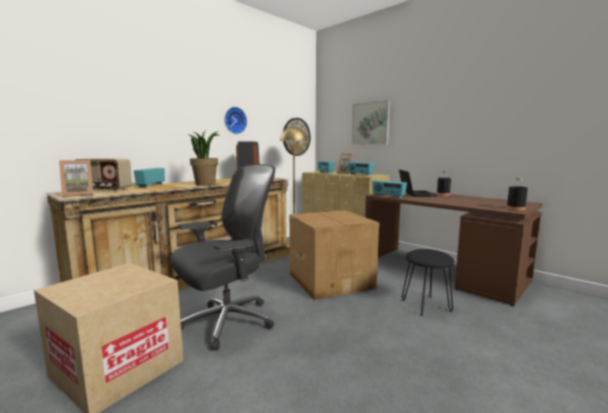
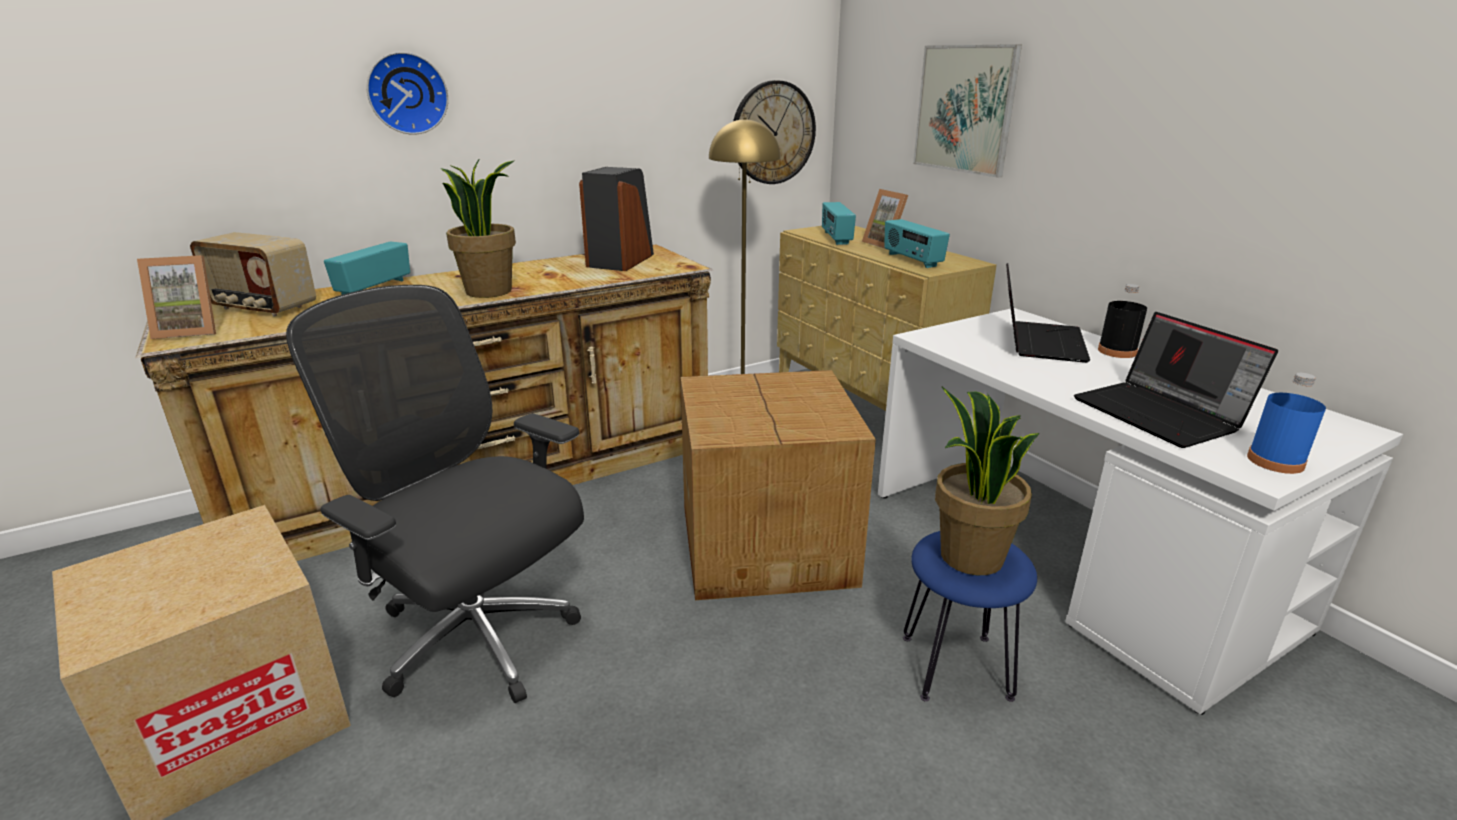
camera: 15 degrees right, 15 degrees up
office chair [170,164,275,350] -> office chair turned 120 degrees counterclockwise [286,285,584,703]
wall clock [224,107,247,134] -> wall clock moved to [367,52,448,135]
brown desk [365,193,543,306] -> white desk [878,308,1403,715]
radio [372,180,407,198] -> none
black stool [402,249,454,316] -> blue stool [903,531,1037,702]
black bottle [506,178,528,210] -> blue bottle [1247,373,1326,474]
none -> potted plant [935,387,1040,575]
none -> laptop [1074,312,1278,448]

